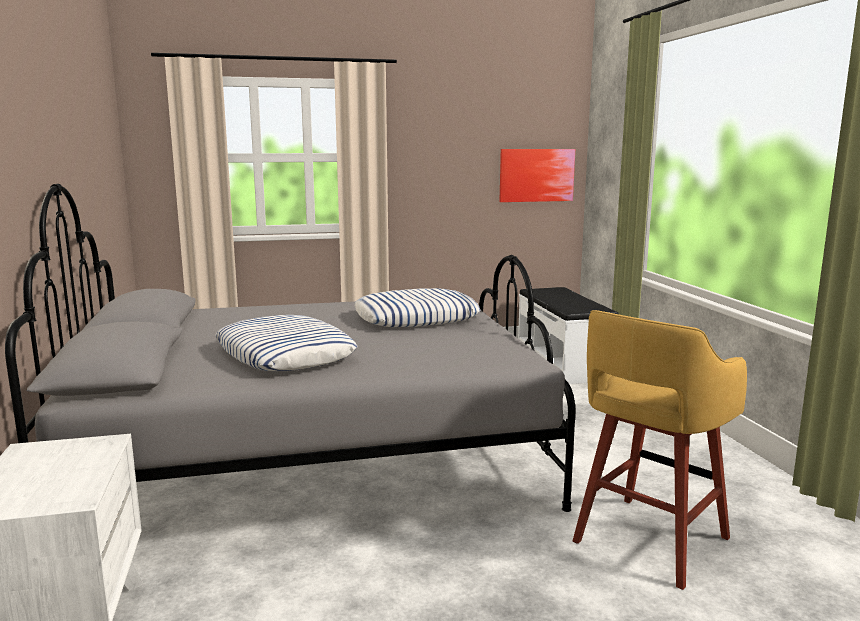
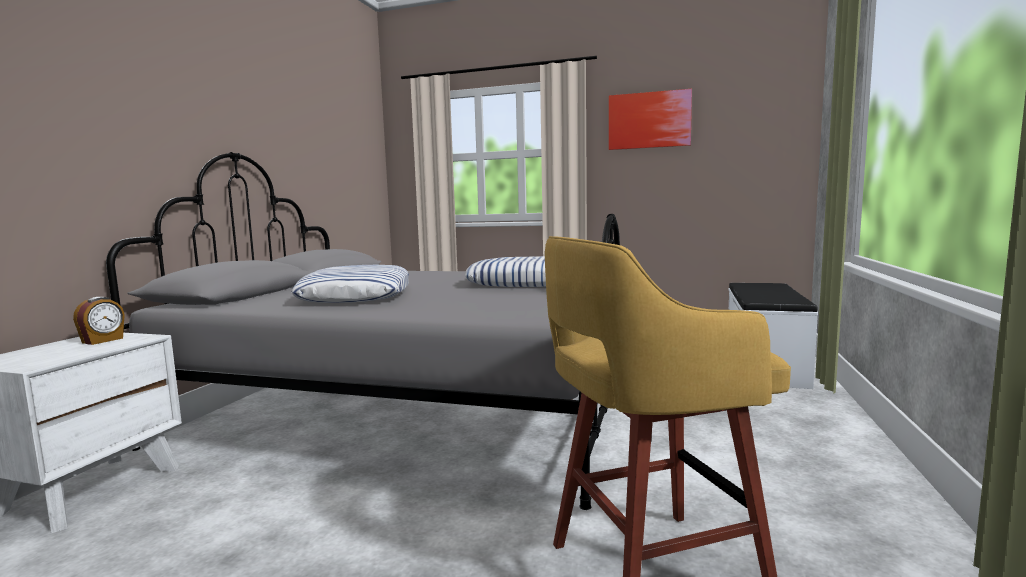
camera: 30 degrees right, 5 degrees down
picture [499,149,575,202] -> picture moved to [609,89,692,150]
none -> alarm clock [73,297,125,345]

